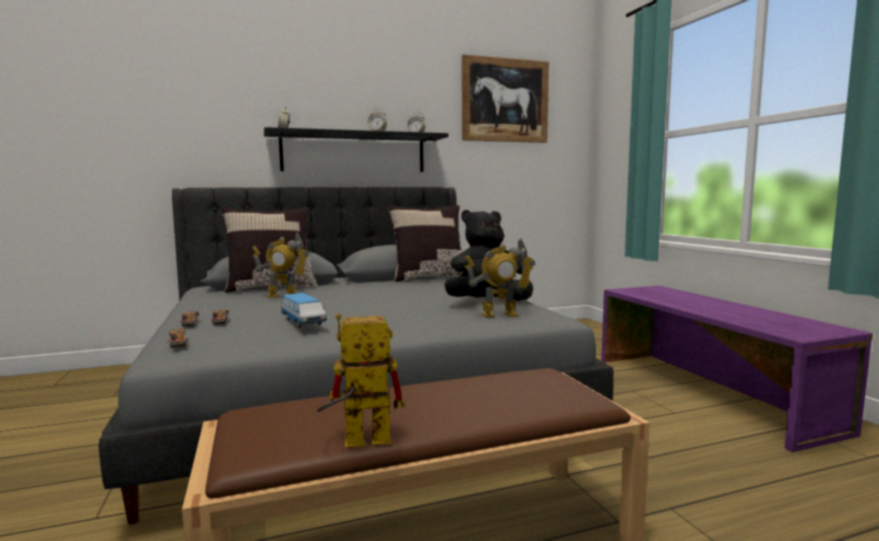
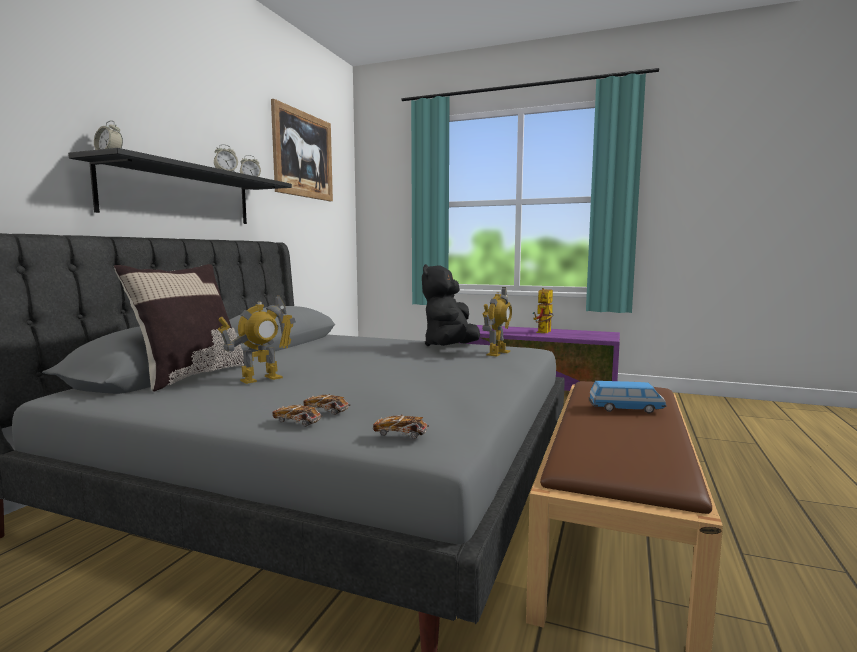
camera: 50 degrees left, 0 degrees up
toy car [281,293,327,328] -> toy car moved to [589,381,667,413]
toy robot [317,313,405,447] -> toy robot moved to [533,288,554,333]
pillow [387,205,463,282] -> none

